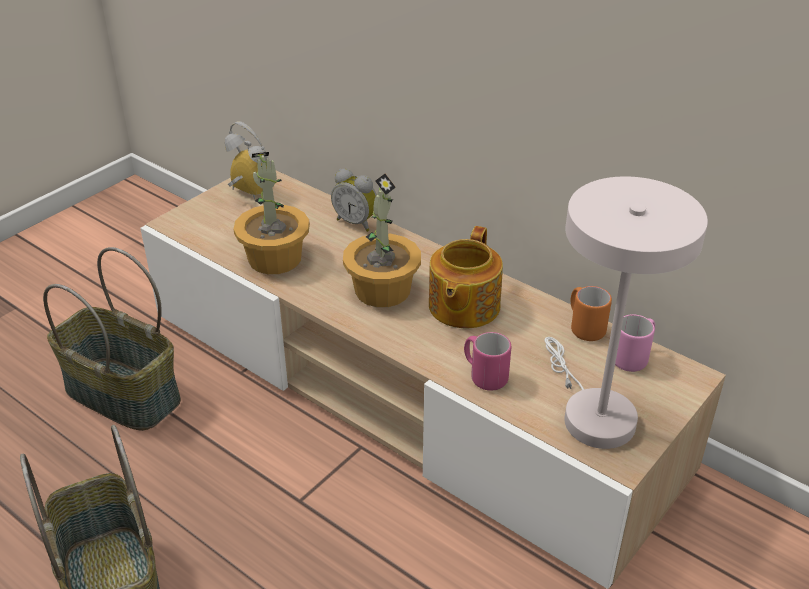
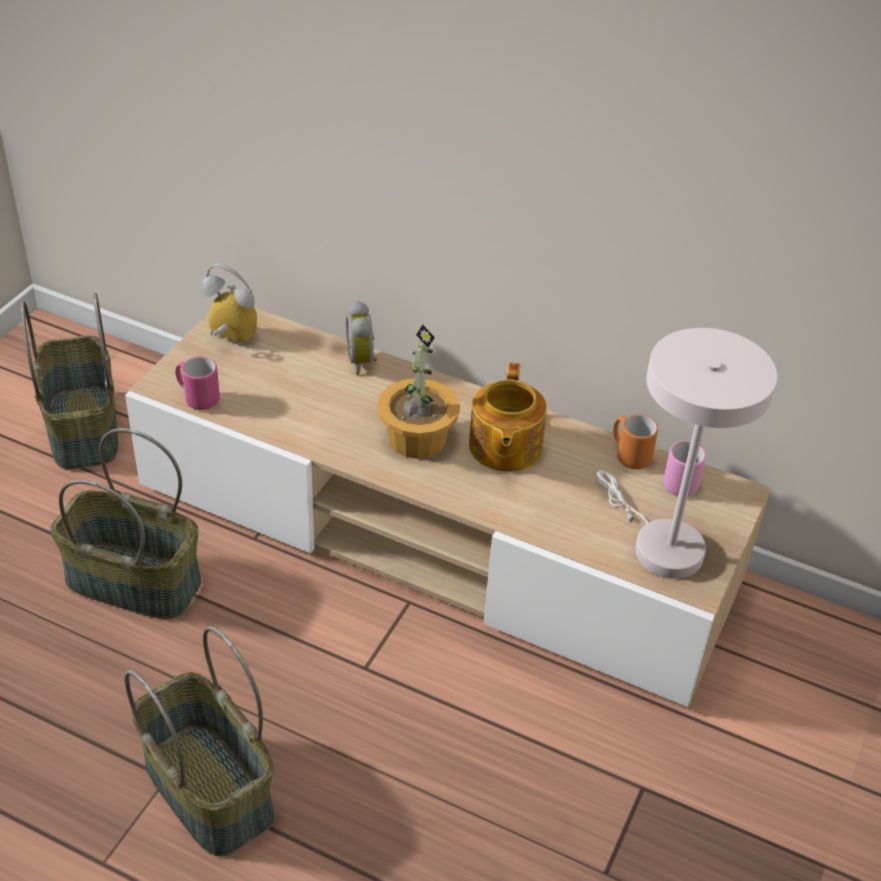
camera: 15 degrees left, 5 degrees up
potted plant [234,152,310,274] -> none
alarm clock [331,169,377,232] -> alarm clock turned 60 degrees clockwise [346,301,377,375]
pink mug [464,332,511,391] -> pink mug moved to [175,357,220,410]
none -> basket [21,293,118,469]

